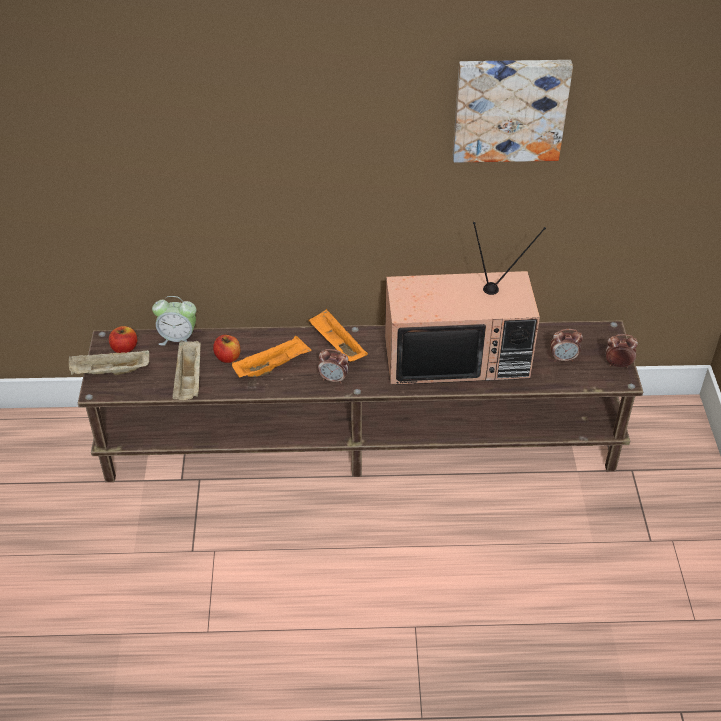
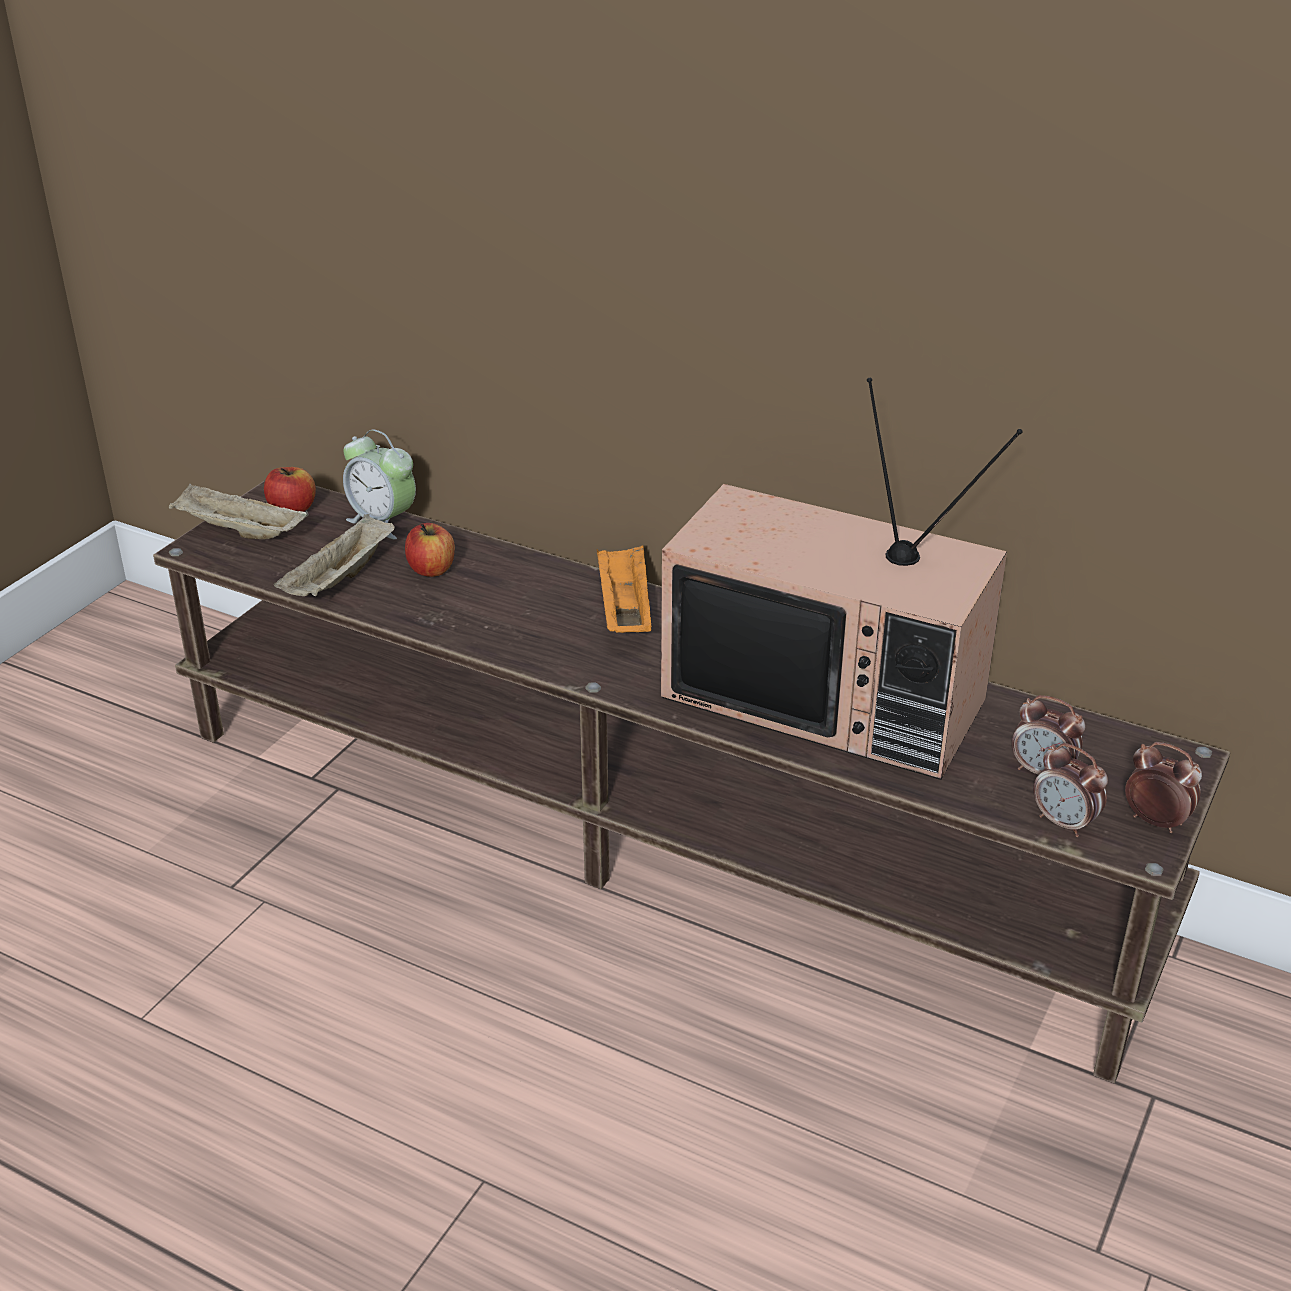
camera: 30 degrees right, 10 degrees down
orange tray [232,336,312,378] -> none
alarm clock [318,349,349,384] -> alarm clock moved to [1033,743,1108,837]
picture [453,60,573,163] -> none

